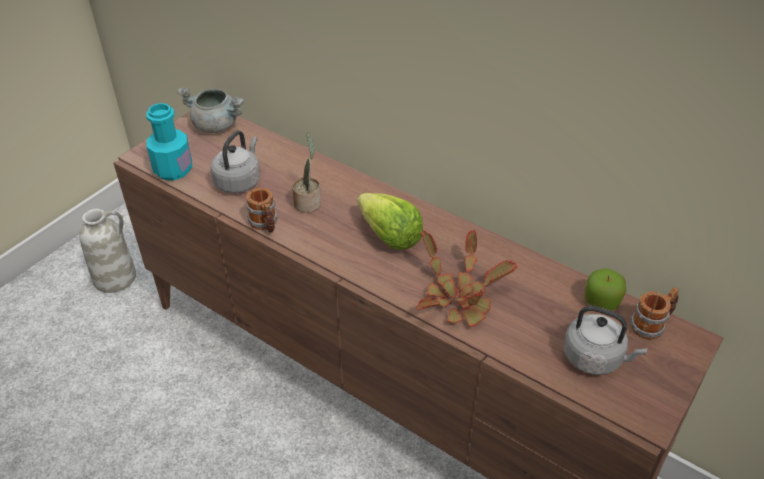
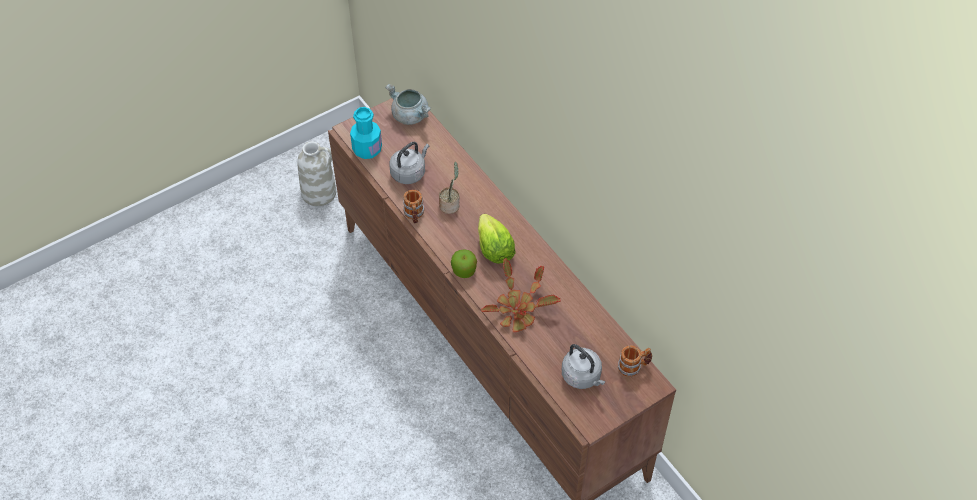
camera: 20 degrees right, 10 degrees up
apple [585,268,626,311] -> apple moved to [451,250,477,278]

